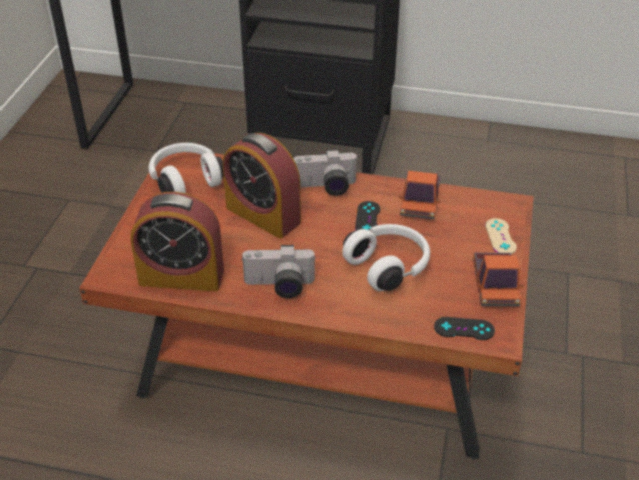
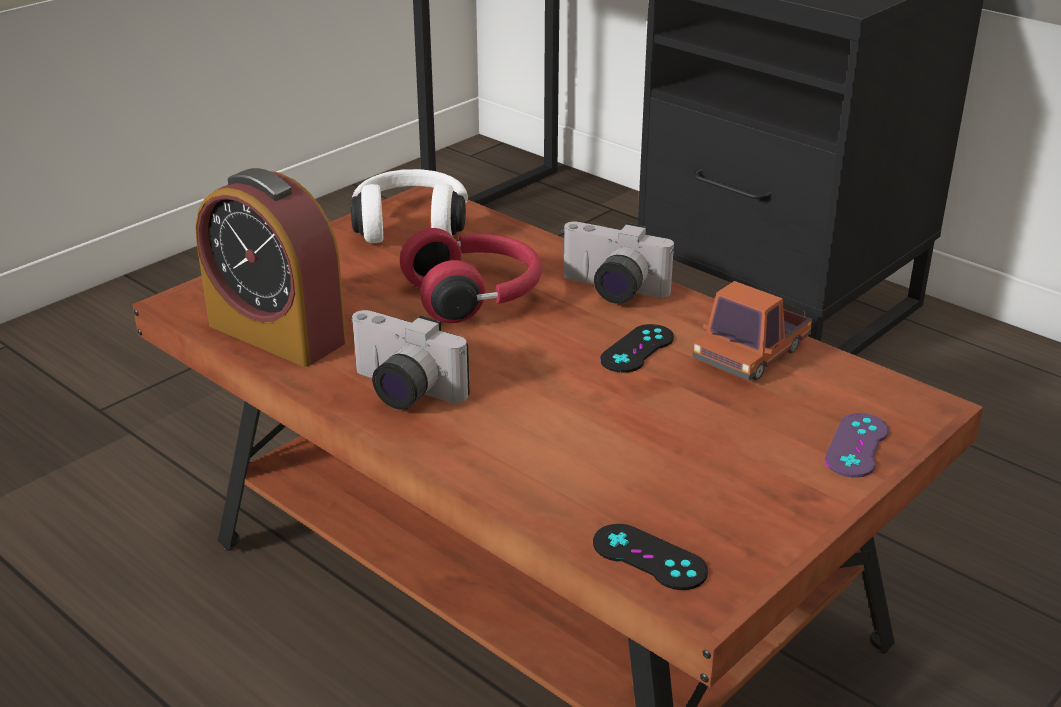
camera: 30 degrees right, 10 degrees down
alarm clock [223,133,301,238] -> red headphones [400,228,542,323]
white headphones [342,224,430,291] -> none
toy truck [473,253,524,306] -> none
beige game controller [485,218,517,254] -> purple game controller [825,413,889,478]

